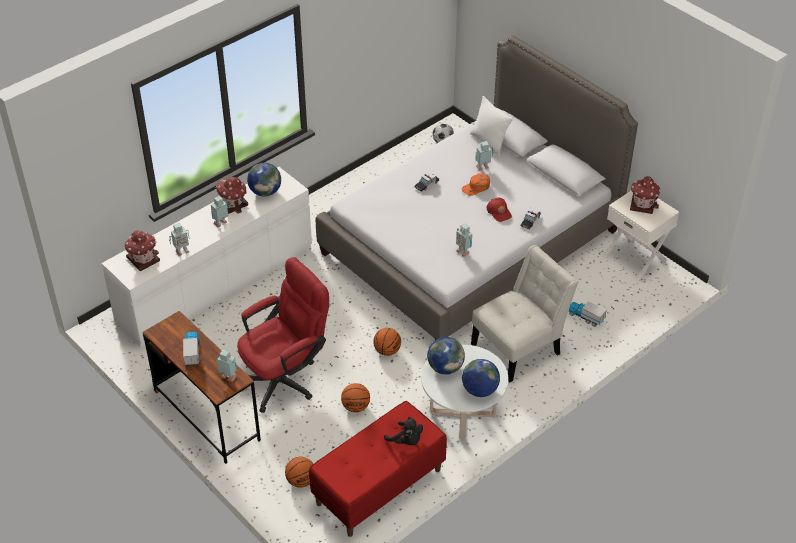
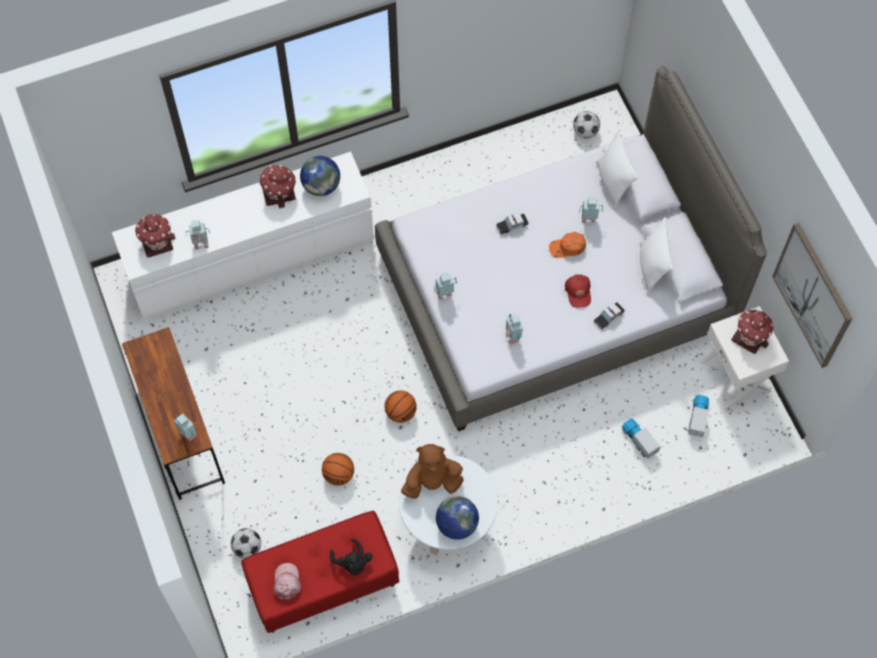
camera: 20 degrees right, 20 degrees up
toy truck [183,332,199,366] -> toy truck moved to [688,395,709,437]
toy robot [211,195,229,227] -> toy robot moved to [434,273,457,300]
red office chair [237,257,329,413] -> none
basketball [285,457,313,488] -> football [231,528,261,559]
globe [427,337,465,374] -> brown plush toy [401,444,464,499]
white chair [471,245,578,382] -> none
none -> pink cap [273,563,301,600]
none -> white pillow [640,217,673,294]
none -> picture [772,223,852,368]

